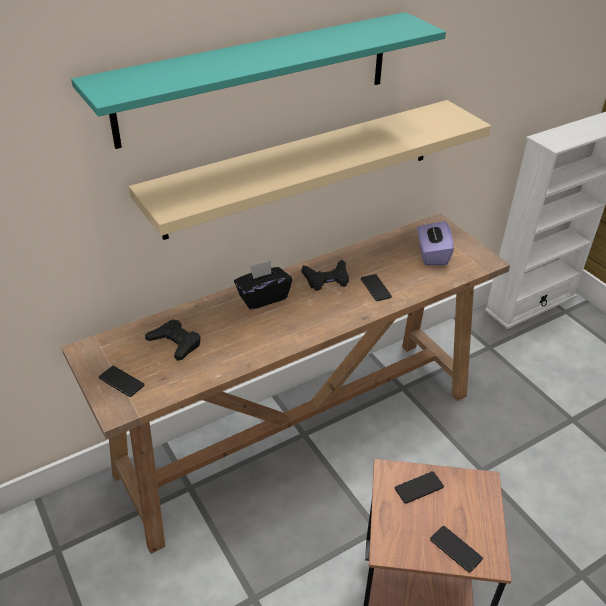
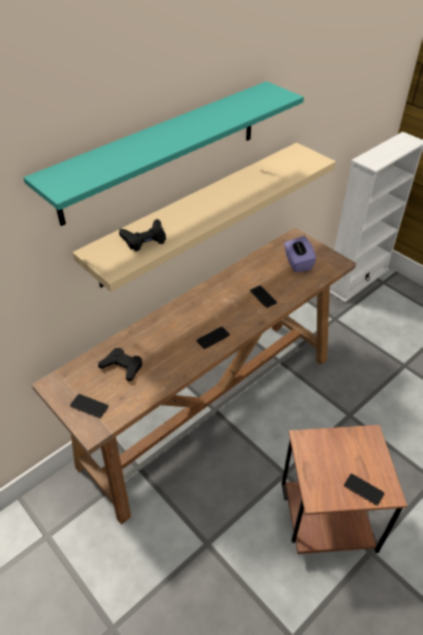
camera: 10 degrees left, 5 degrees up
black tissue box [234,261,292,310] -> none
black game controller [302,260,349,291] -> black game controller moved to [119,219,166,251]
phone [395,471,444,504] -> phone moved to [196,327,230,349]

